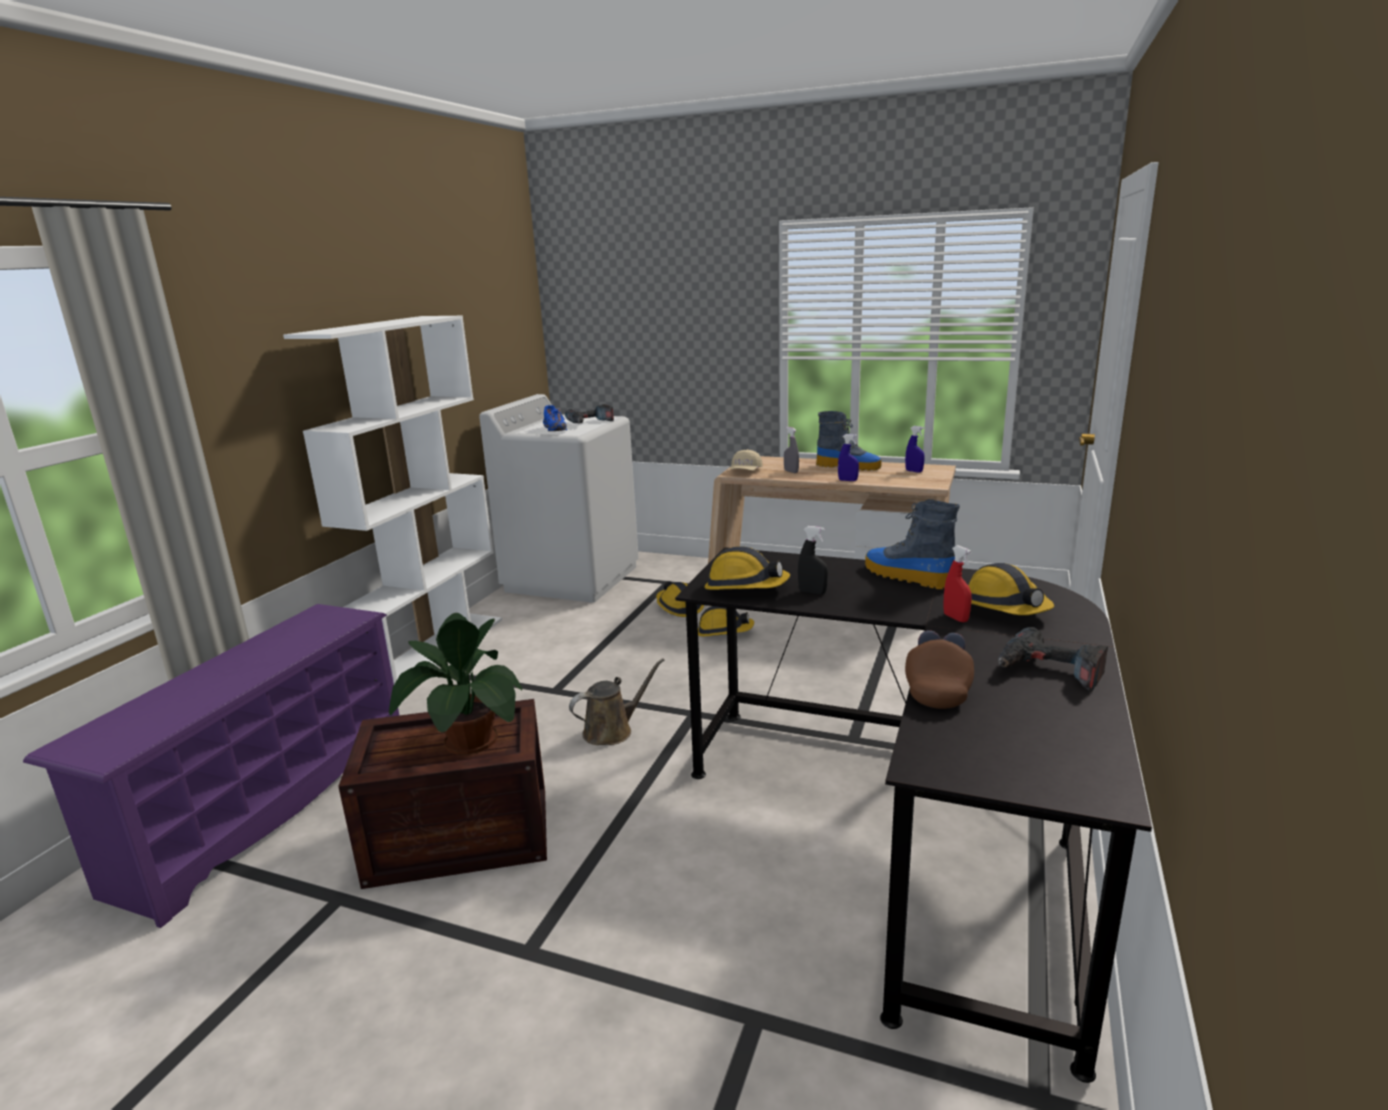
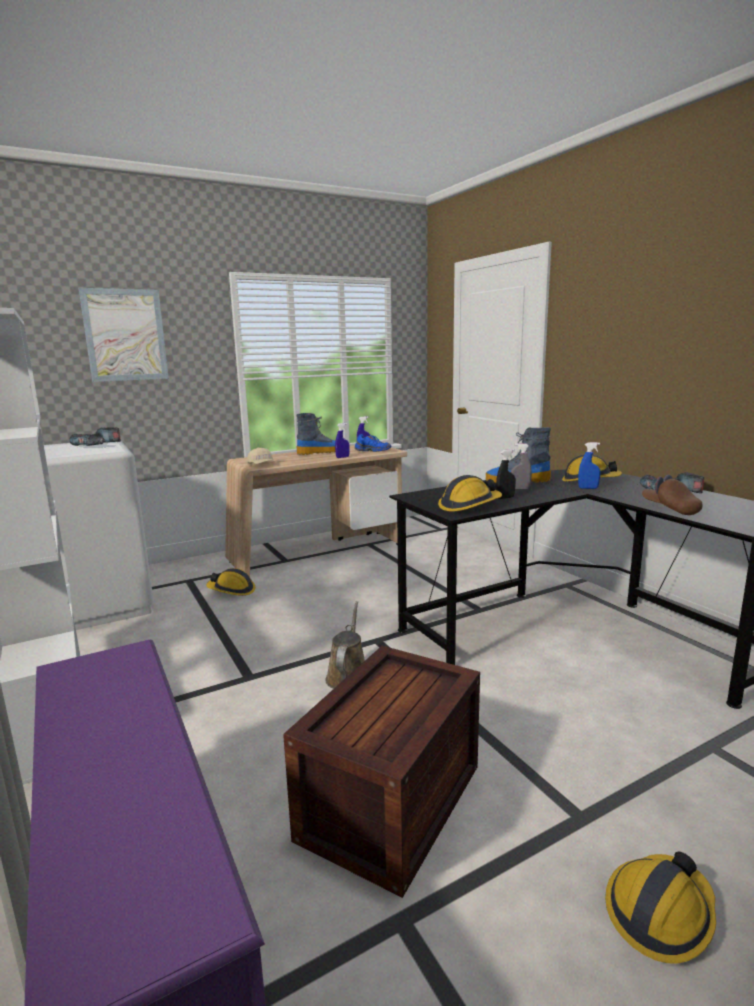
camera: 50 degrees left, 5 degrees down
potted plant [389,613,522,755] -> none
blue shoe [543,405,567,431] -> blue shoe moved to [355,434,391,452]
hard hat [698,606,754,636] -> hard hat moved to [605,851,716,964]
grey spray bottle [784,427,799,473] -> grey spray bottle moved to [511,443,532,490]
red spray bottle [943,545,972,622] -> blue spray bottle [578,442,601,489]
none -> picture [79,288,169,382]

